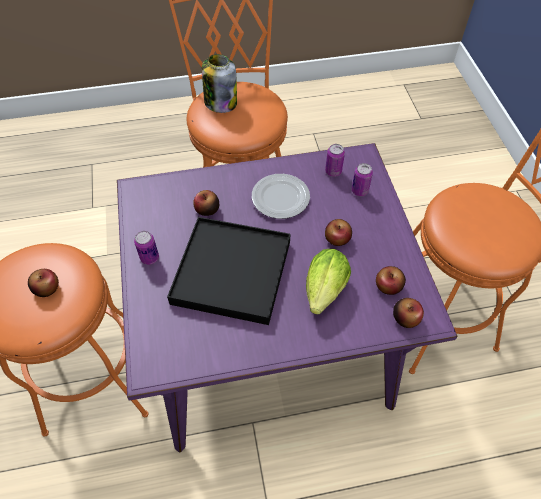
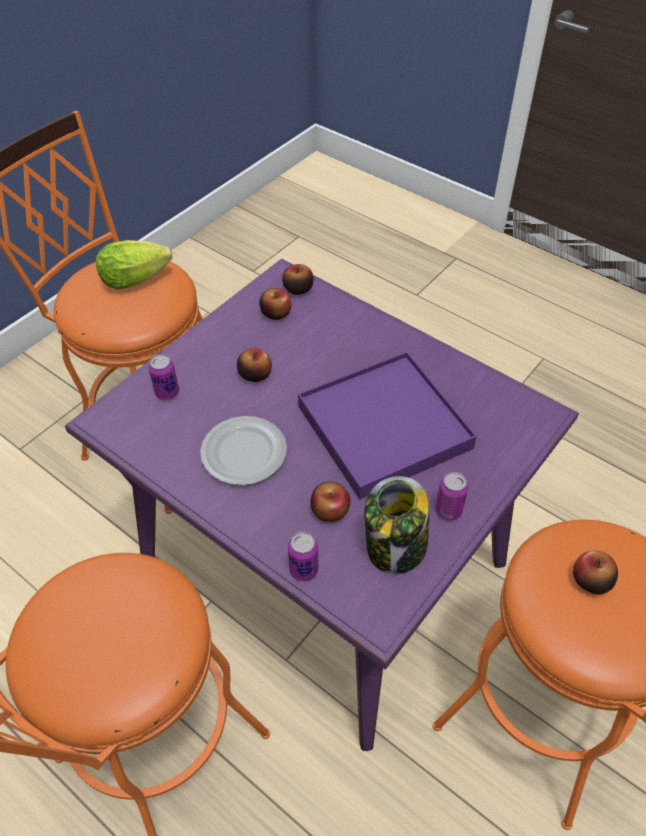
camera: 130 degrees left, 5 degrees down
black tray [167,217,290,325] -> purple tray [298,352,477,499]
jar [202,54,237,113] -> jar moved to [365,476,429,574]
lettuce [306,249,351,315] -> lettuce moved to [96,240,172,289]
can [325,144,345,177] -> can moved to [288,531,318,581]

